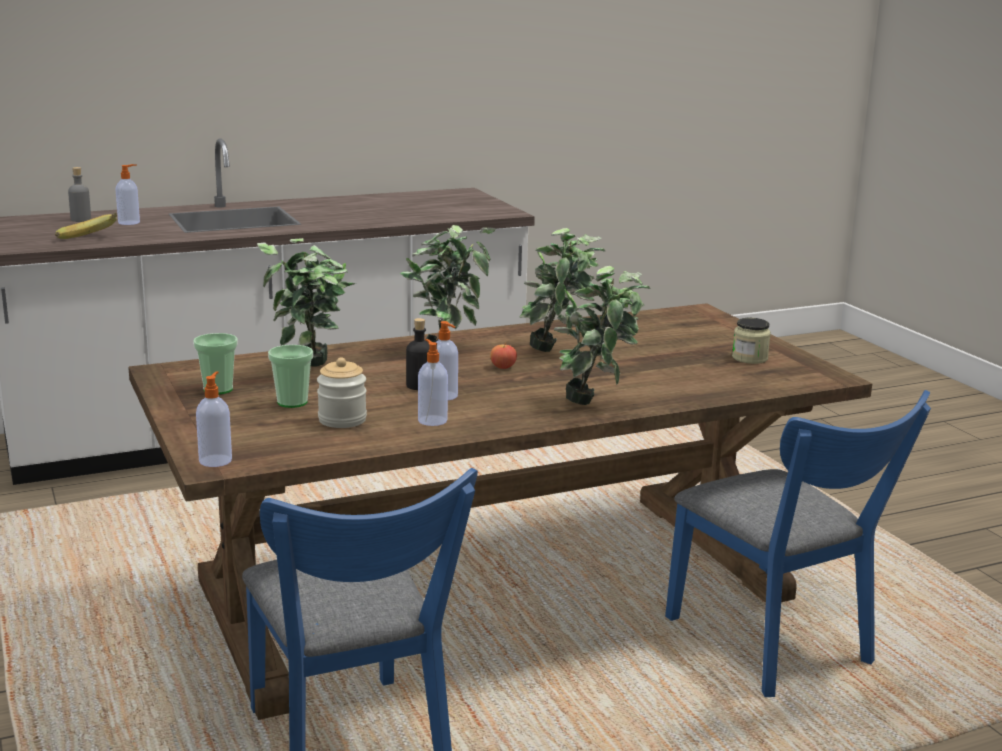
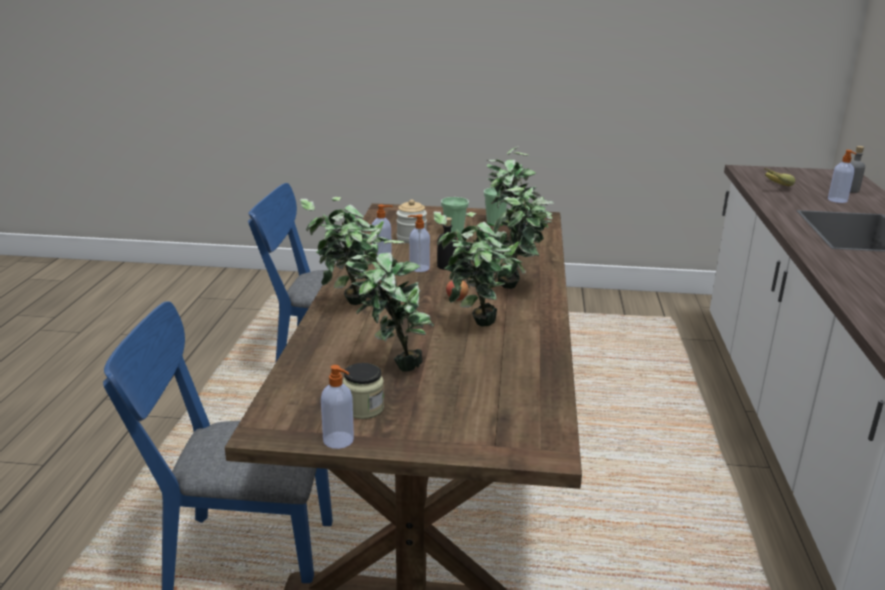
camera: 120 degrees right, 5 degrees up
soap dispenser [196,371,232,467] -> soap dispenser moved to [321,365,354,449]
none -> potted plant [346,229,434,371]

